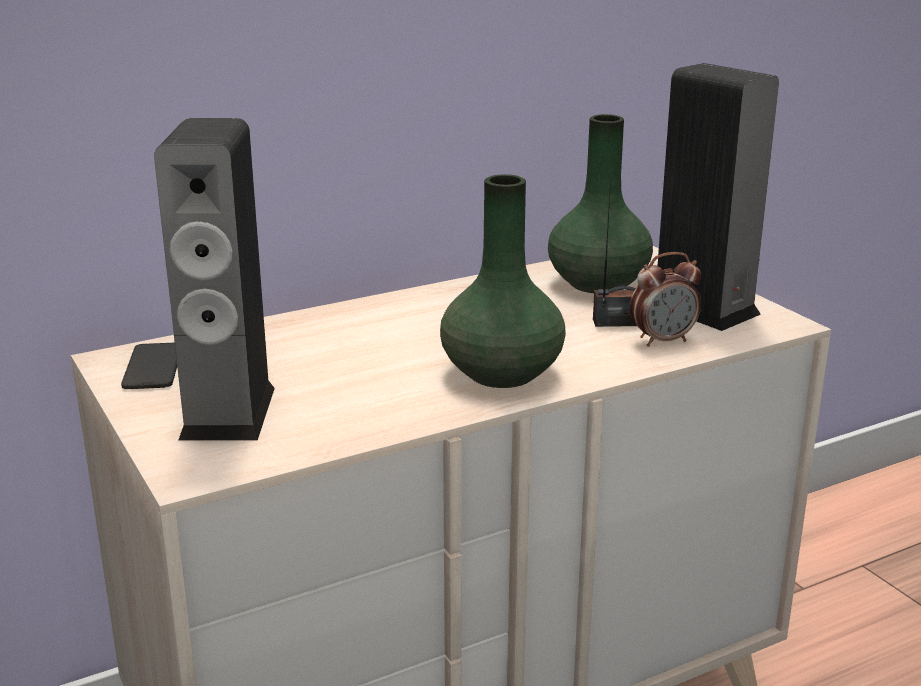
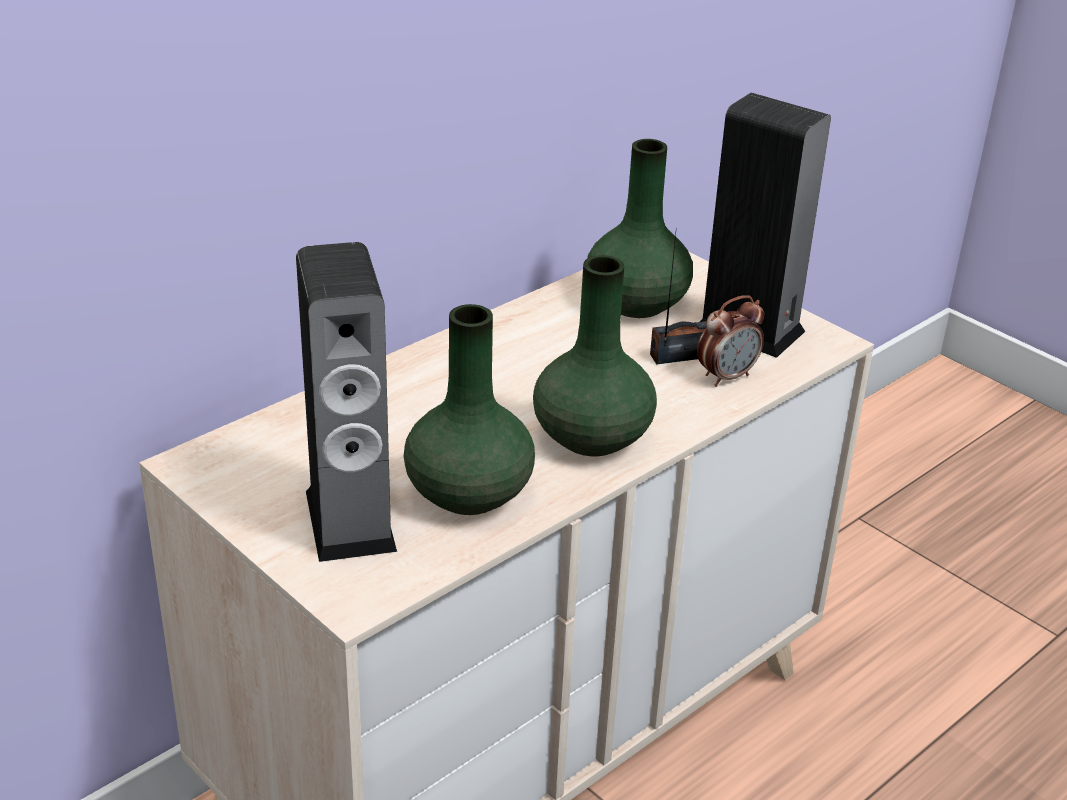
camera: 15 degrees left, 10 degrees up
phone [121,343,177,389] -> none
none -> green vase [404,304,535,515]

